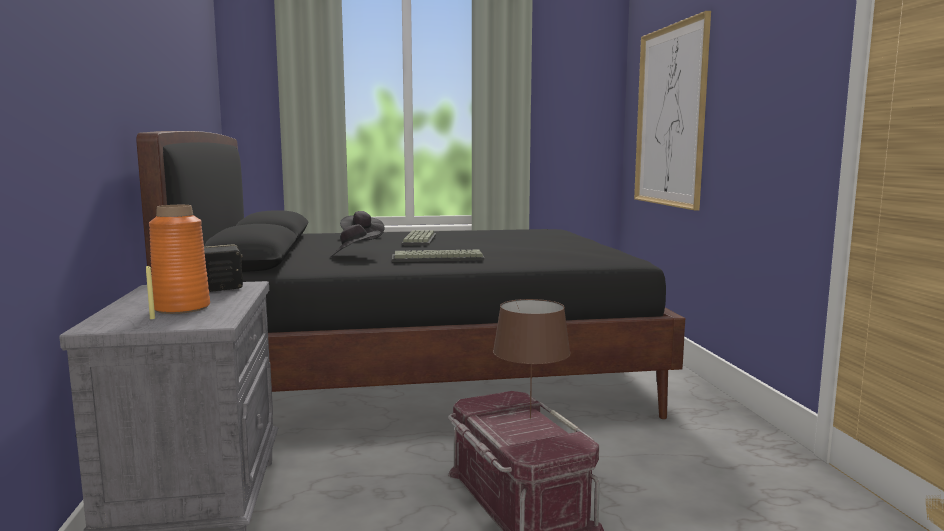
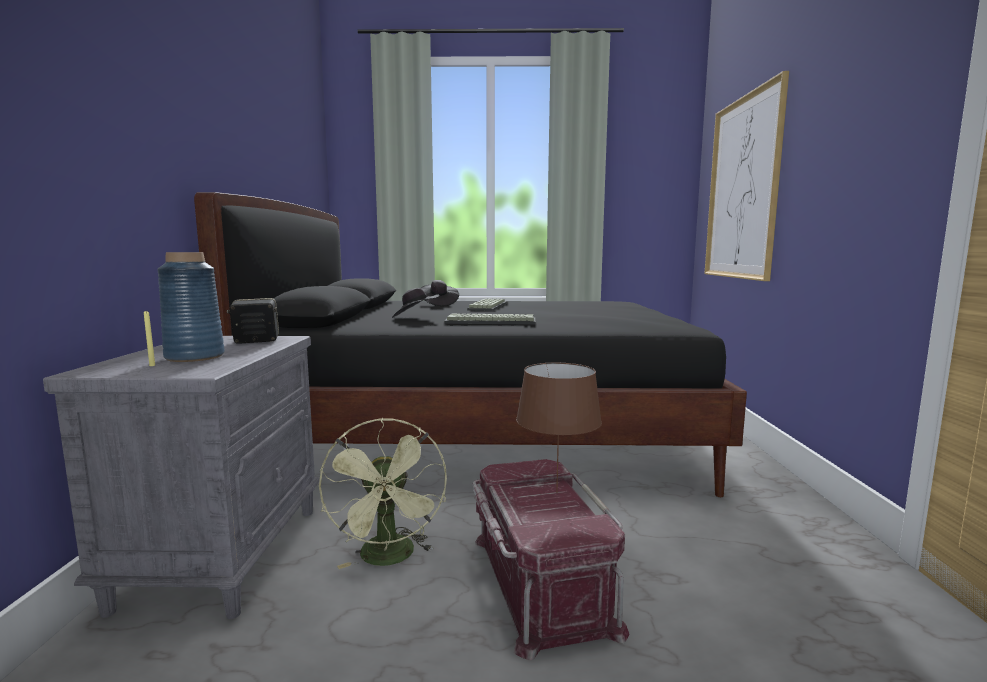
camera: 10 degrees right, 0 degrees up
orange vase [149,205,210,314] -> blue vase [157,252,225,362]
none -> green fan [319,418,447,569]

